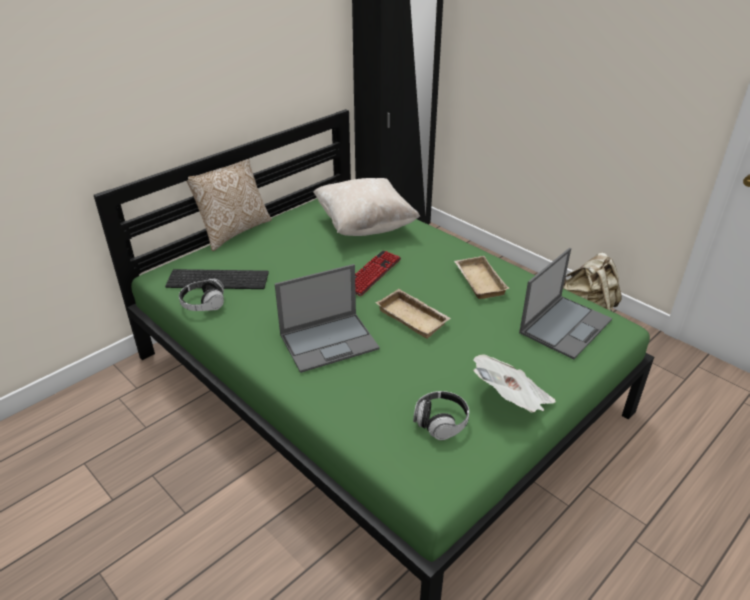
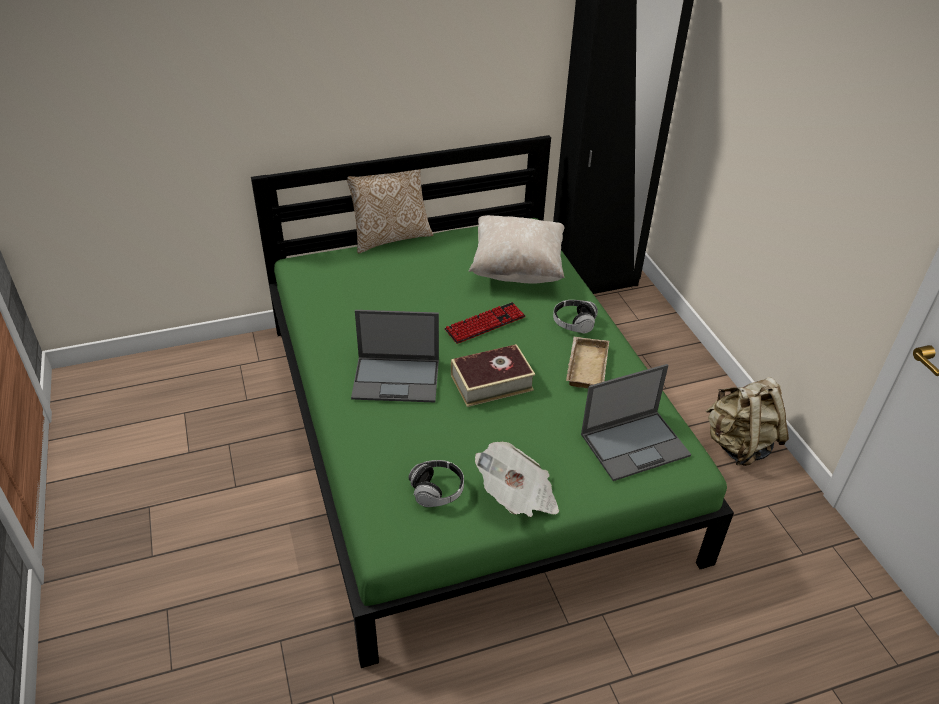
camera: 25 degrees right, 5 degrees up
keyboard [165,269,269,289] -> none
headphones [179,279,225,311] -> headphones moved to [553,300,598,333]
beige tray [376,289,451,339] -> book [451,344,535,407]

